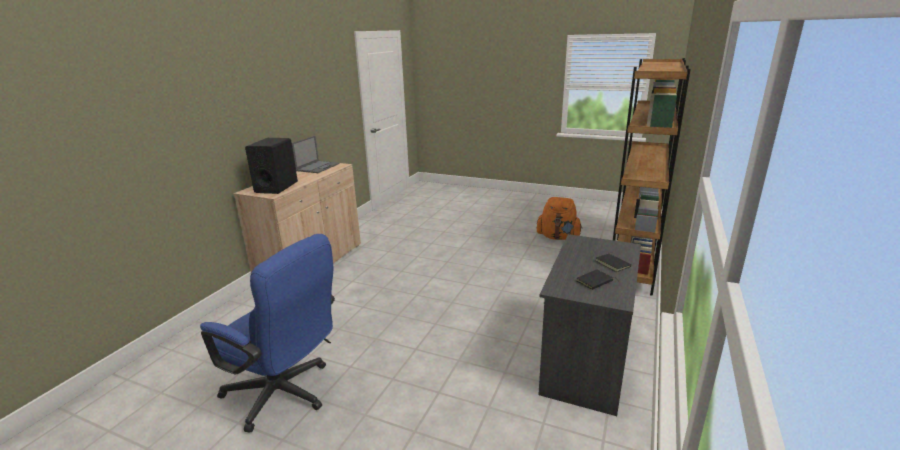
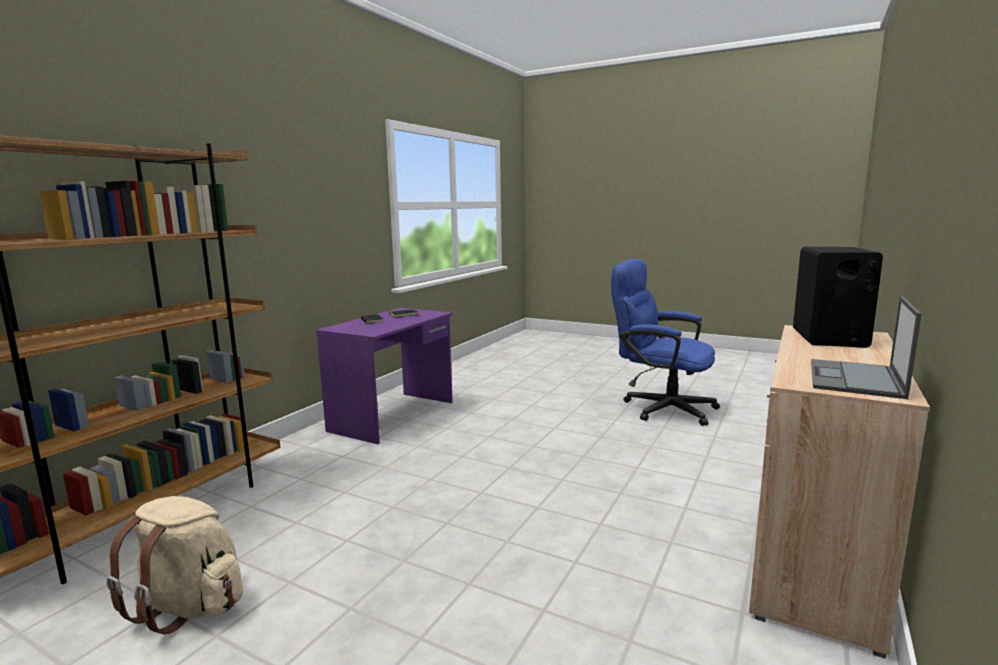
camera: 175 degrees left, 10 degrees down
orange backpack [537,197,583,240] -> beige backpack [106,496,243,635]
grey desk [538,234,641,416] -> purple desk [316,308,453,444]

